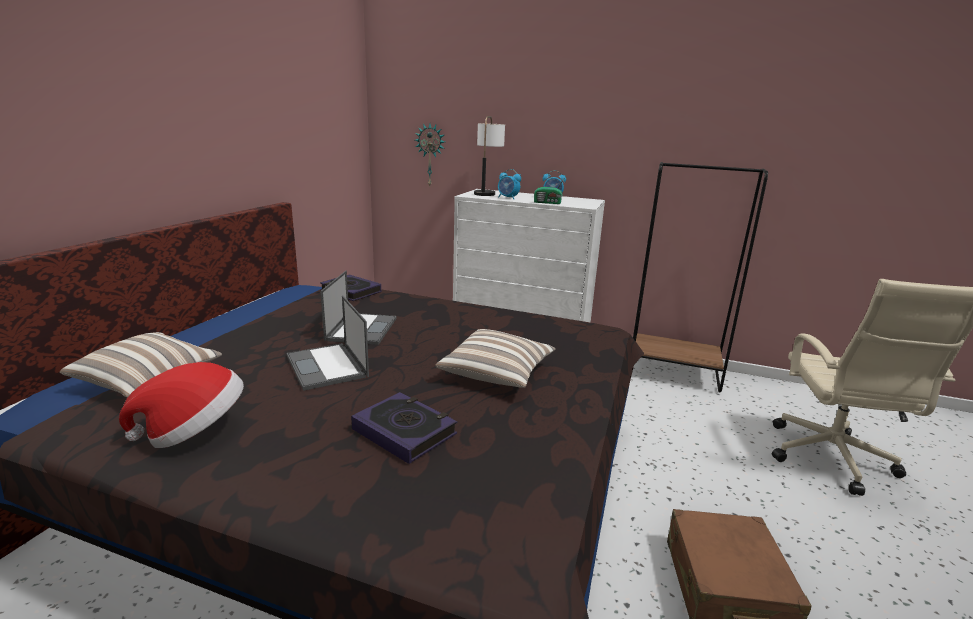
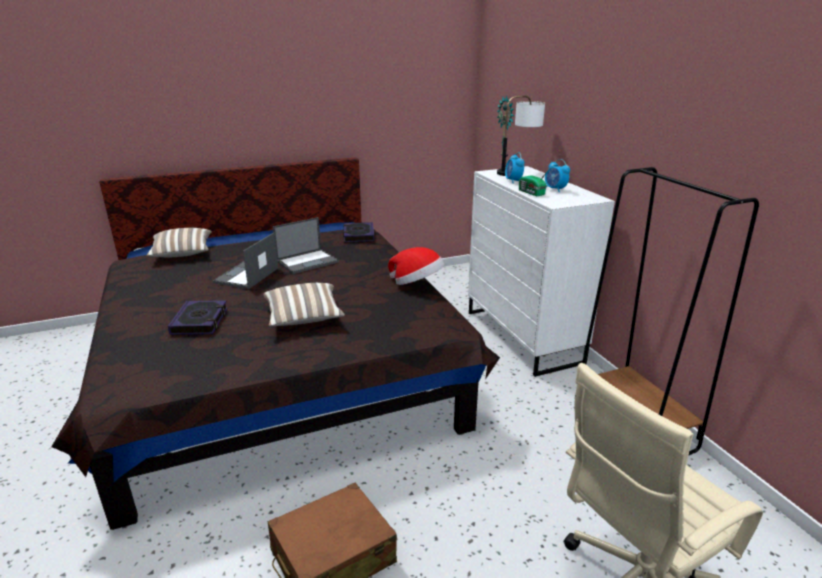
camera: 50 degrees right, 5 degrees up
hat [119,362,244,448] -> hat moved to [388,247,444,285]

